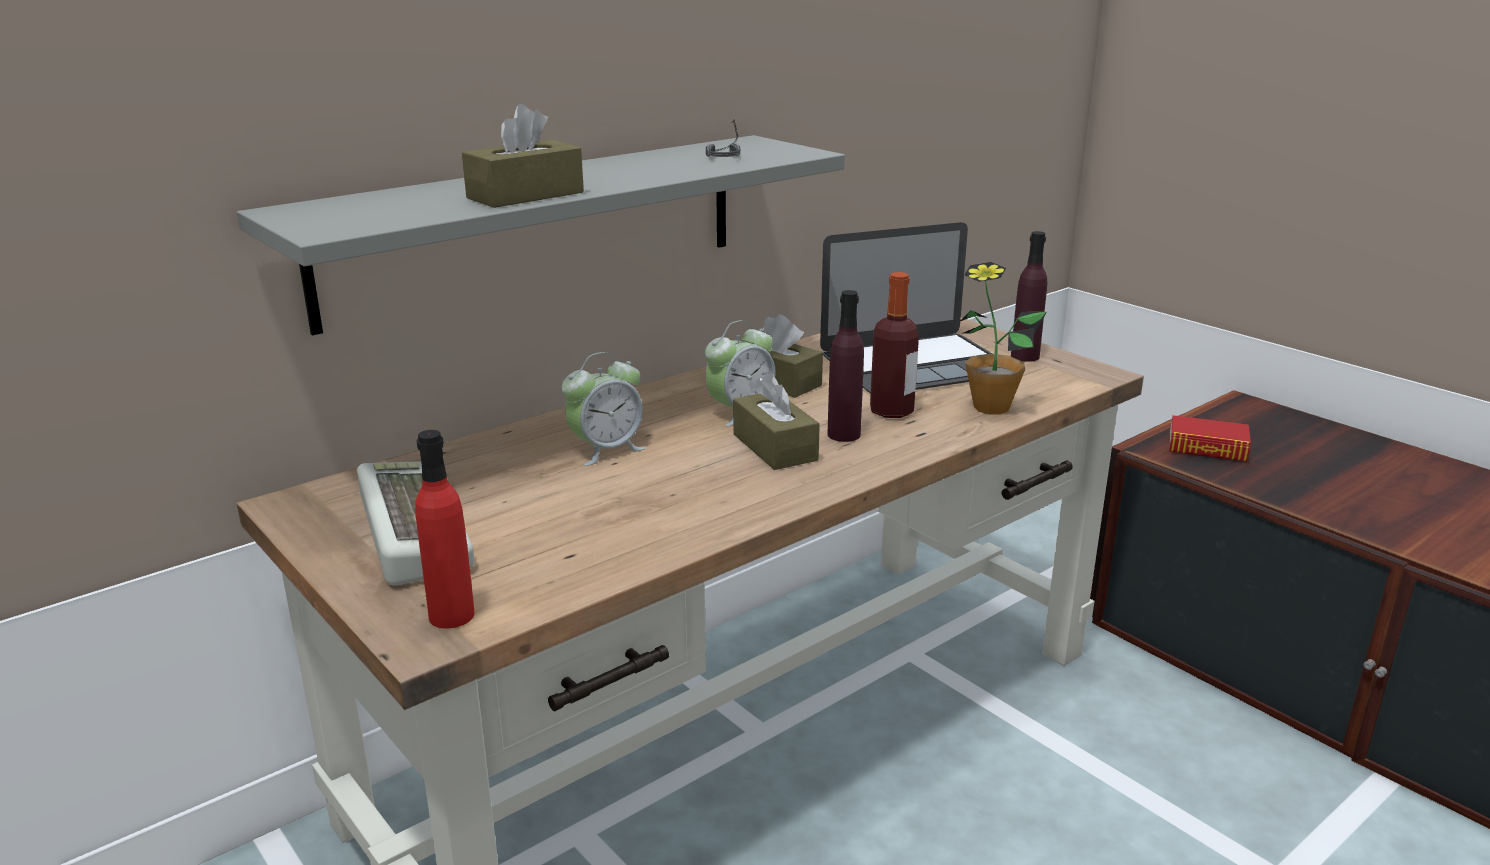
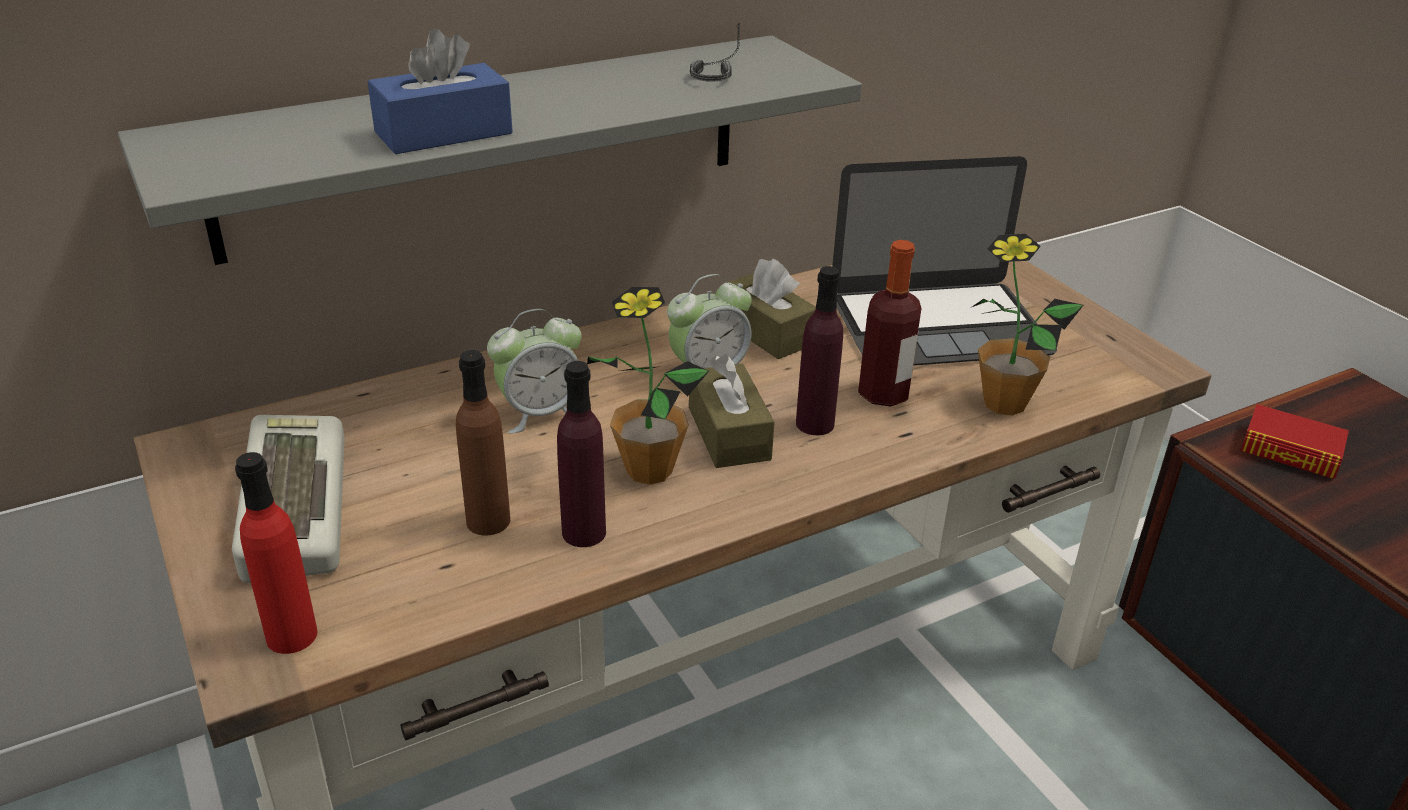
camera: 10 degrees right, 10 degrees up
brown tissue box [462,104,584,208] -> blue tissue box [368,29,513,154]
purple bottle [1011,231,1047,362] -> purple bottle moved to [557,361,606,547]
none -> brown bottle [456,350,510,535]
none -> potted plant [587,287,709,485]

